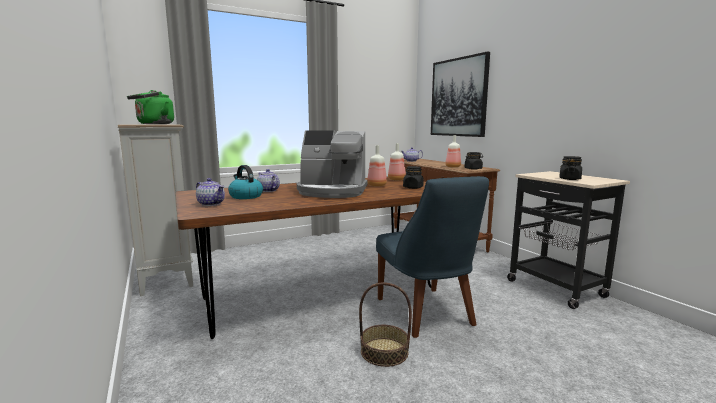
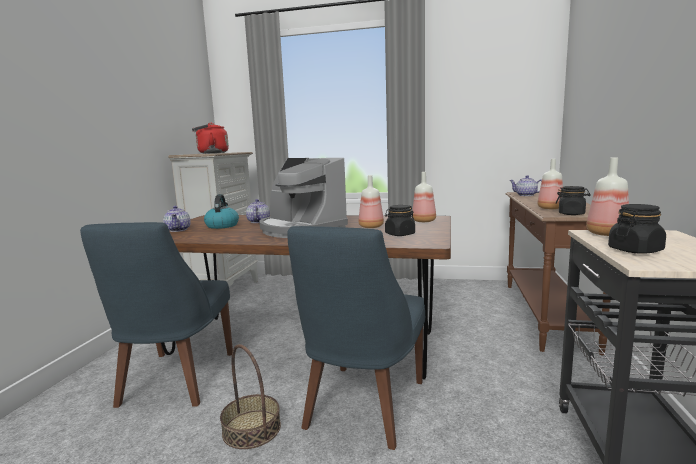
camera: 40 degrees right, 0 degrees up
green kettle [127,90,174,124] -> red kettle [192,123,229,153]
picture [431,52,490,137] -> none
none -> blue chair [80,222,233,408]
none -> bottle [586,157,629,236]

